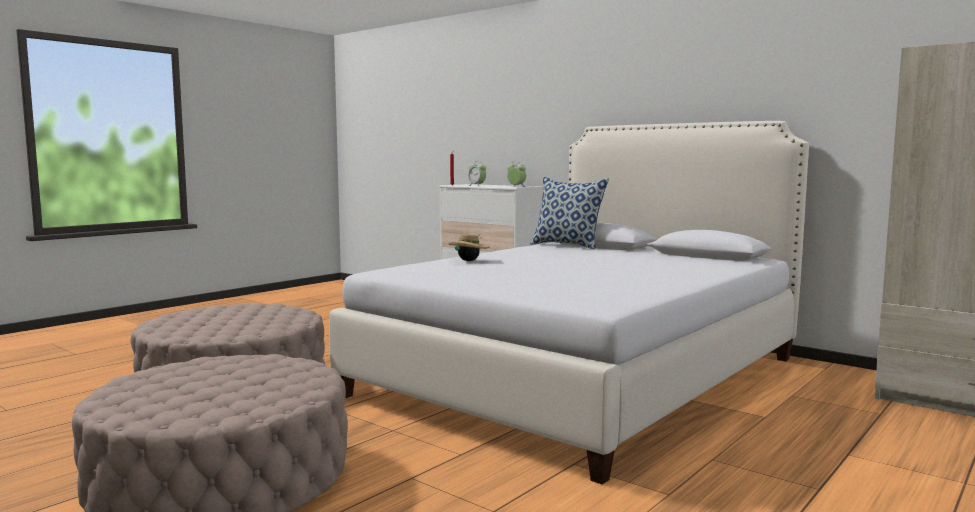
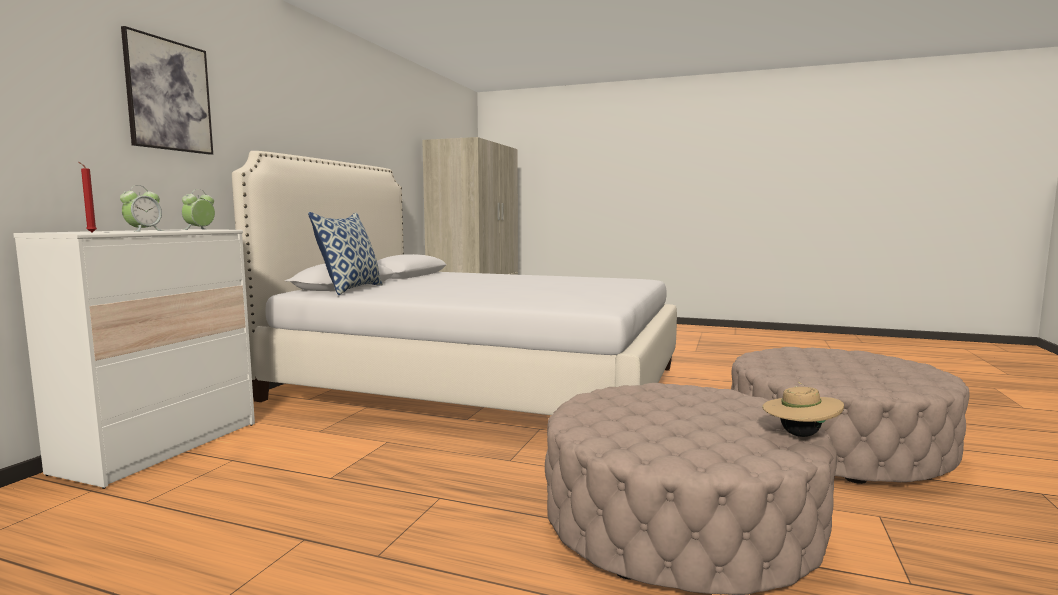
camera: 110 degrees left, 0 degrees up
beige hat [448,234,490,261] -> beige hat moved to [762,382,844,437]
none -> picture [121,26,213,155]

